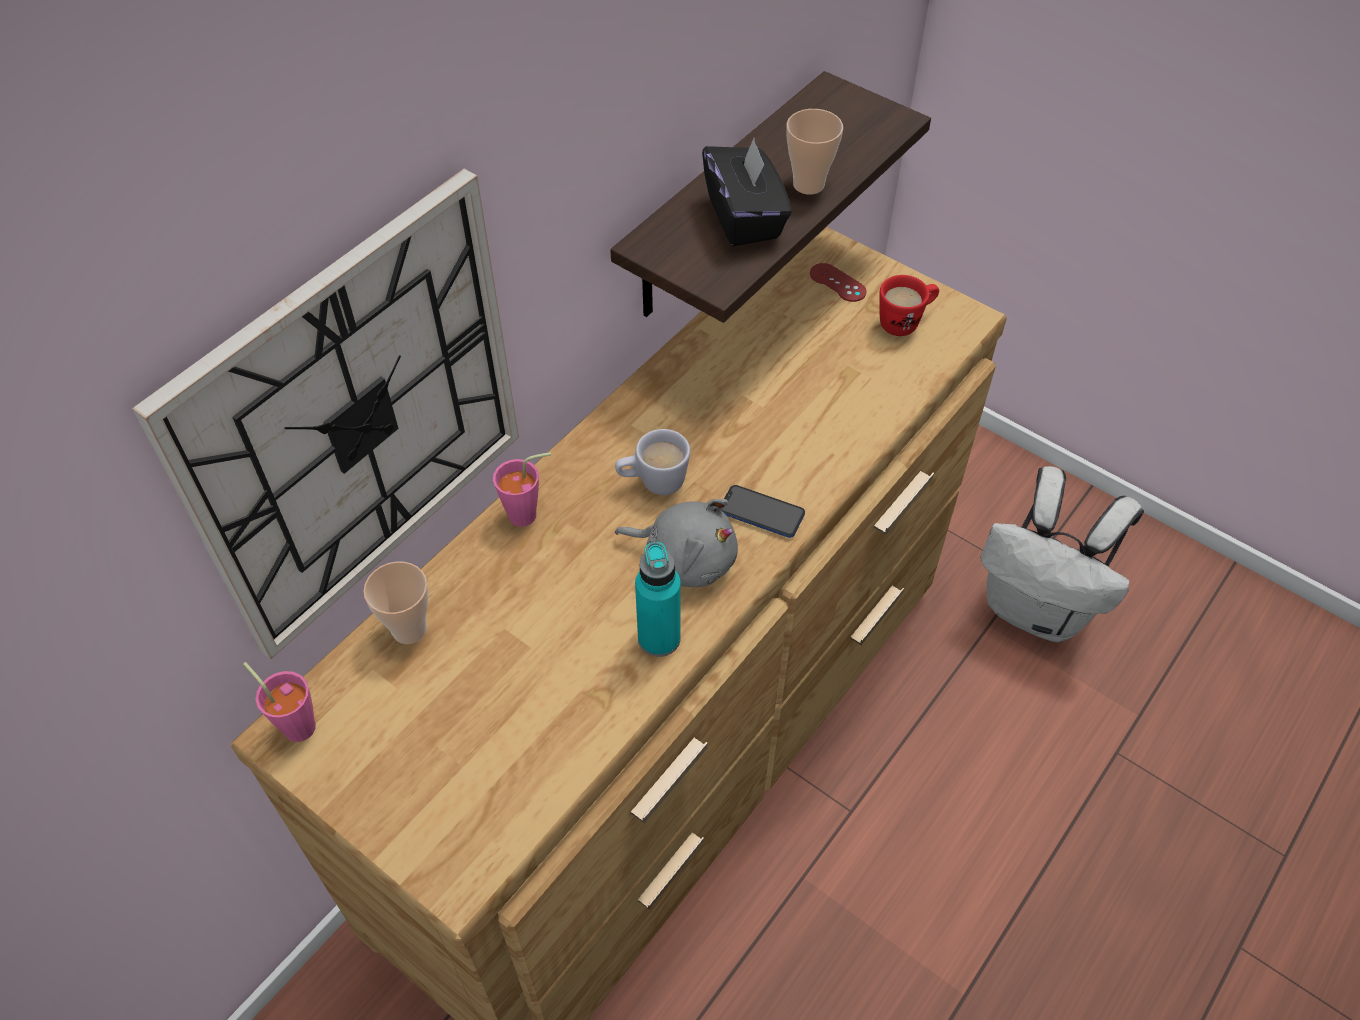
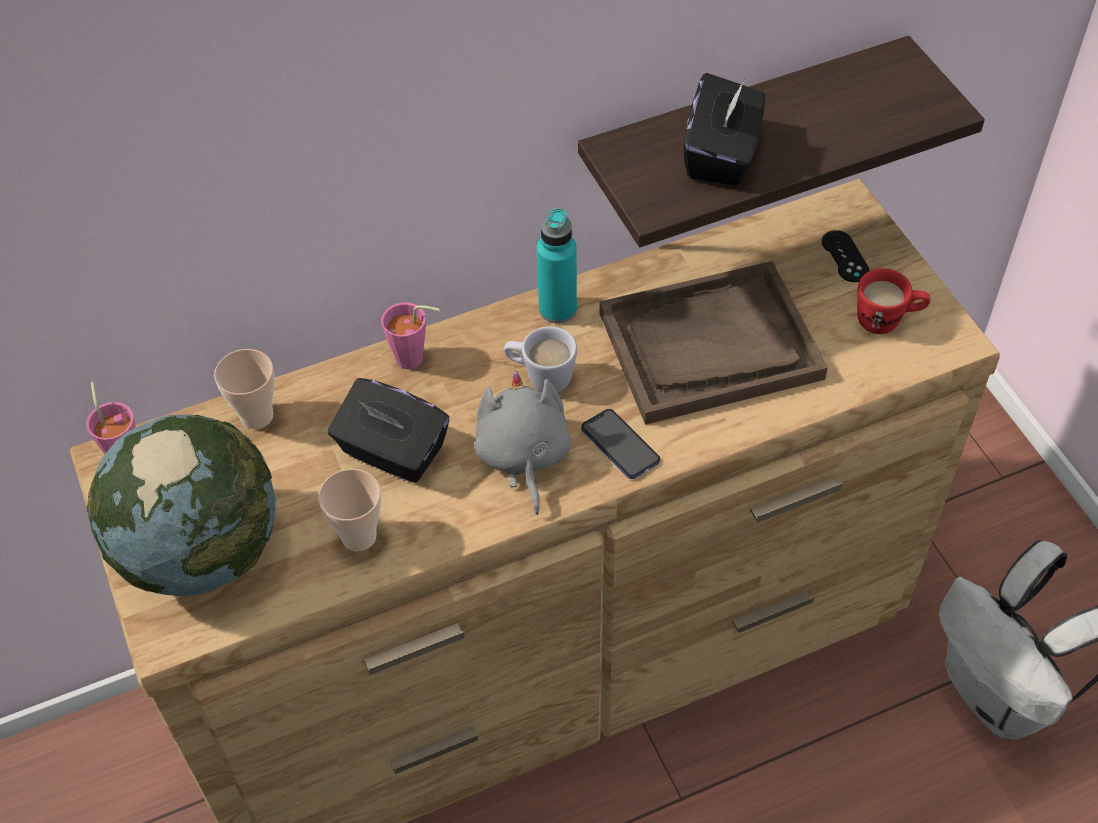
camera: 30 degrees right, 0 degrees up
wall clock [132,169,519,659] -> none
grey plush toy [615,499,738,587] -> grey plush toy turned 150 degrees counterclockwise [475,371,572,515]
turquoise bottle [635,542,681,657] -> turquoise bottle moved to [537,208,577,323]
cup [786,109,843,195] -> cup moved to [318,469,381,551]
red game controller [810,263,867,302] -> black game controller [822,230,869,282]
none -> globe [87,415,276,596]
none -> black tissue box [328,378,449,483]
none -> brown tray [599,261,828,425]

